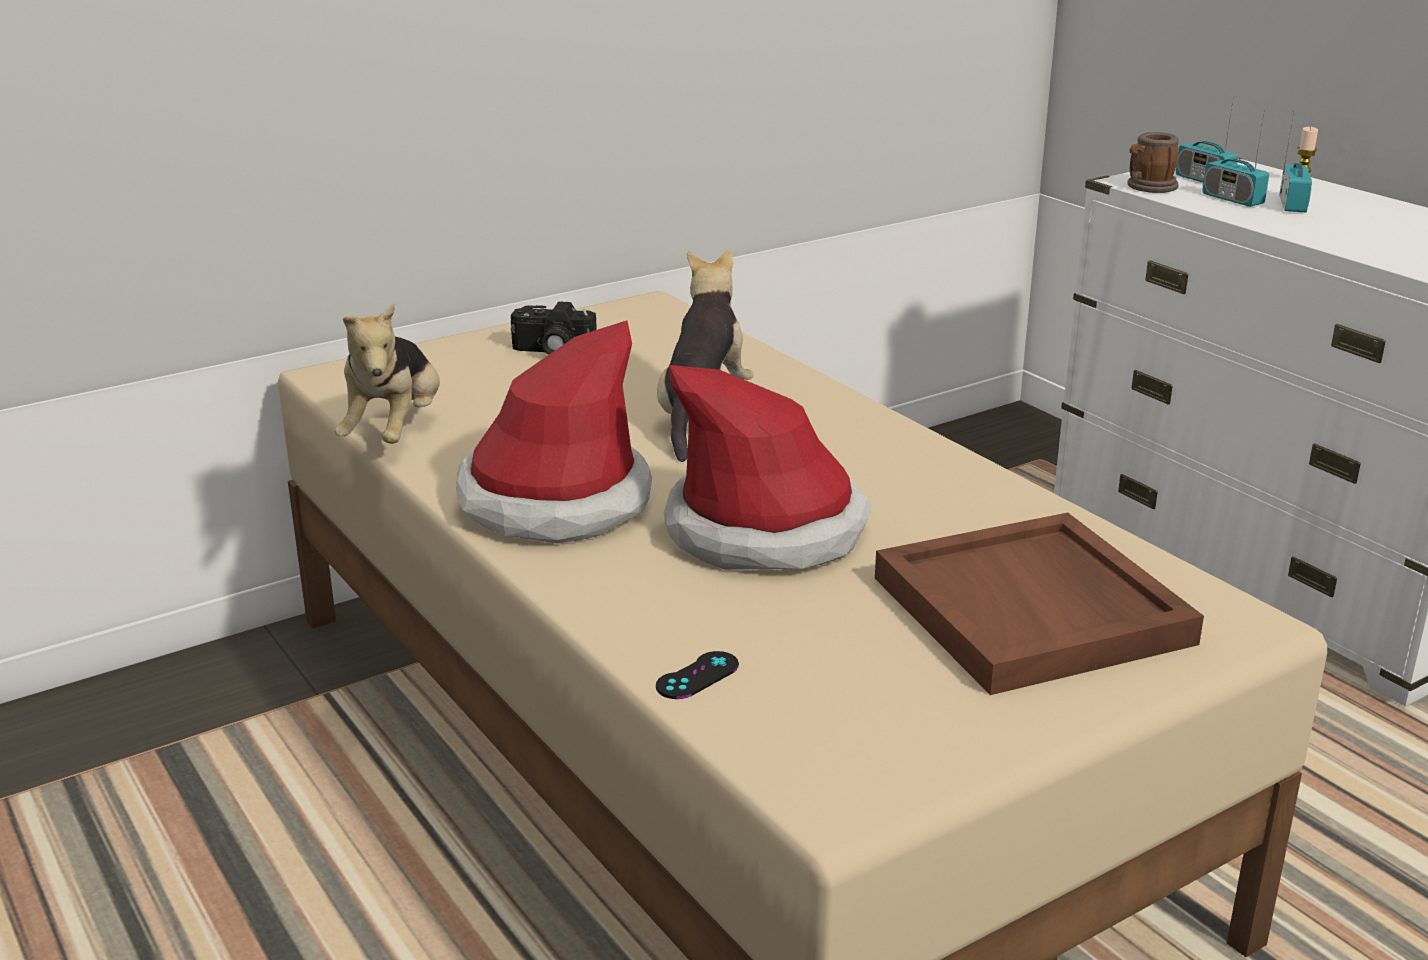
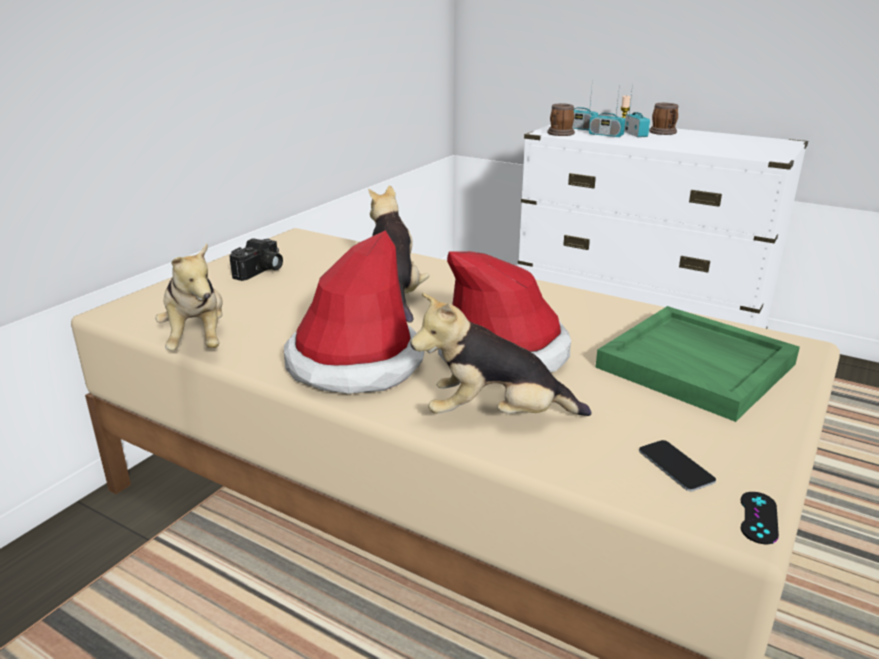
camera: 25 degrees left, 0 degrees up
camera [511,301,597,355] -> camera turned 45 degrees counterclockwise [229,238,283,281]
black game controller [656,651,739,699] -> black game controller moved to [741,492,779,544]
brown tray [875,513,1204,695] -> green tray [595,306,800,422]
none -> plush toy [411,293,591,416]
none -> phone [639,440,716,491]
none -> mug [649,103,678,135]

